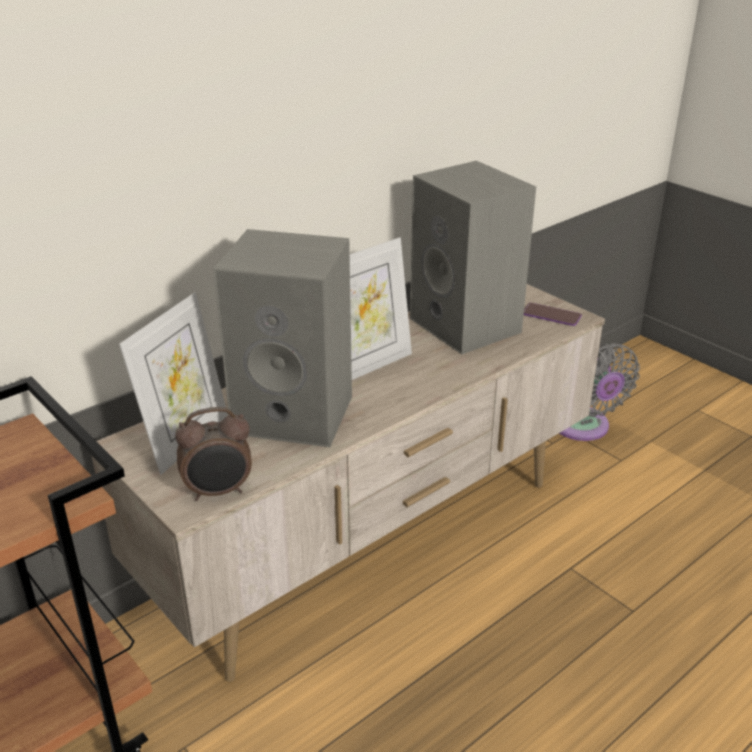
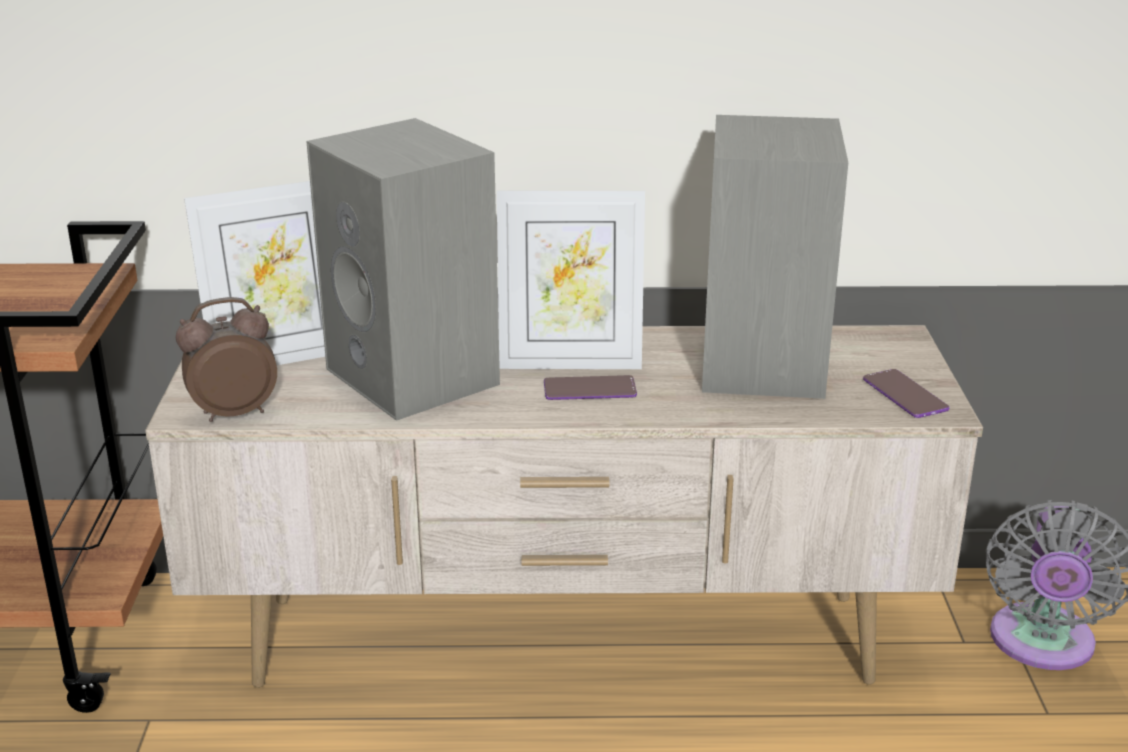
camera: 40 degrees right, 5 degrees down
alarm clock [175,407,252,501] -> alarm clock turned 135 degrees clockwise [176,297,277,422]
none -> phone [544,375,637,400]

